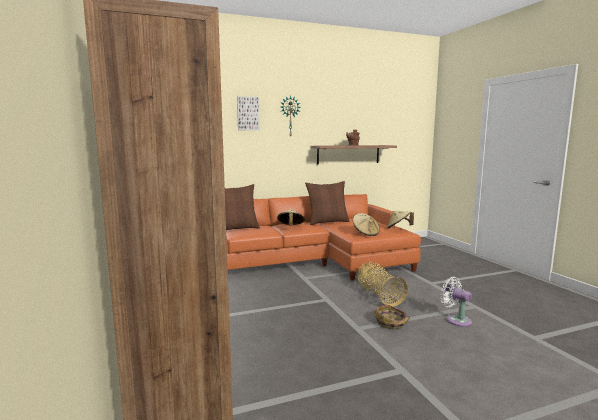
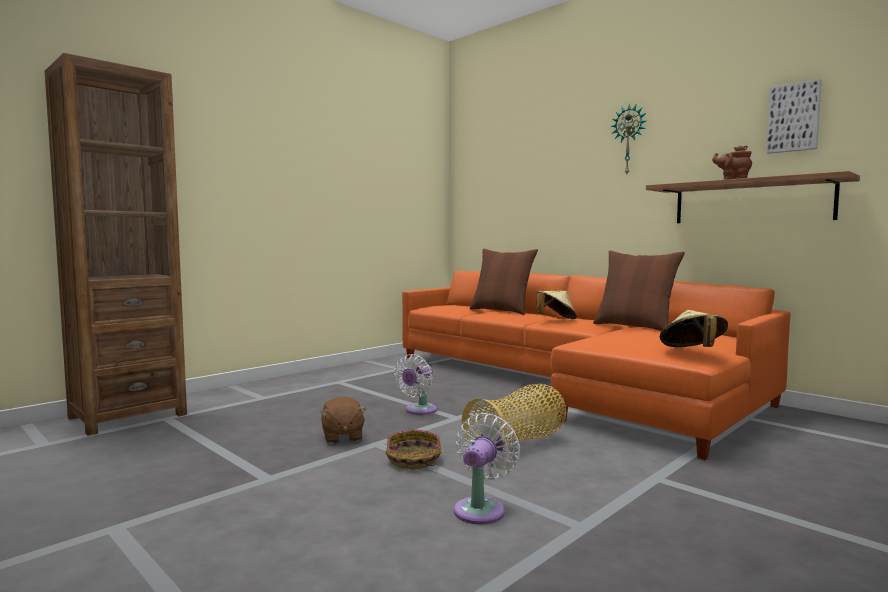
camera: 65 degrees right, 5 degrees down
picture [237,96,260,130] -> picture moved to [766,79,822,154]
beige hat [353,213,380,236] -> none
none -> brown plush toy [320,396,367,444]
none -> white fan [394,354,437,415]

